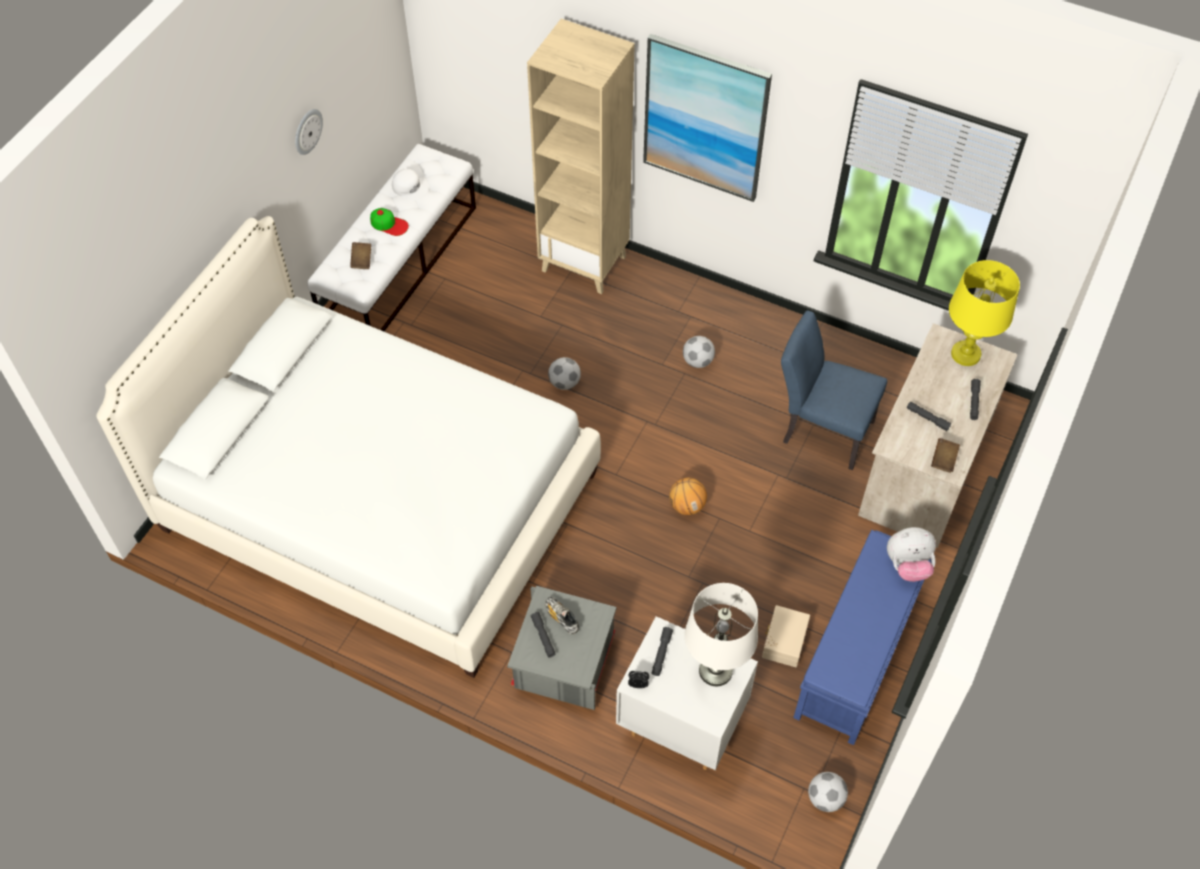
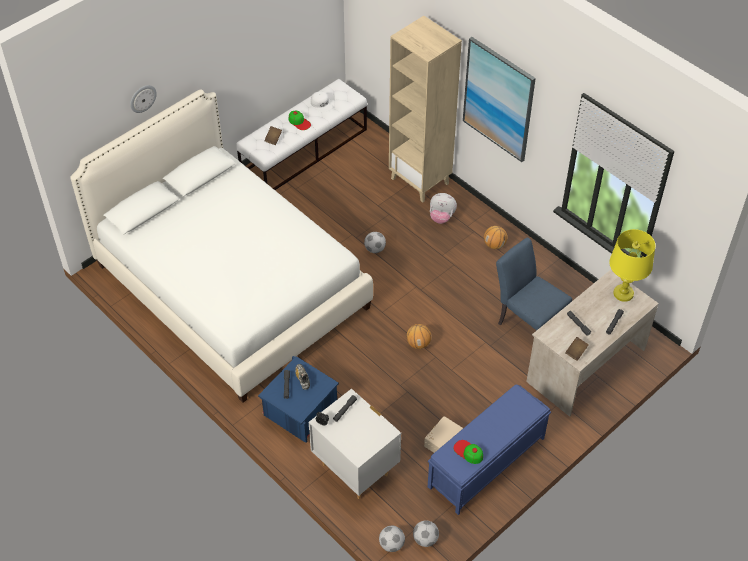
camera: 20 degrees right, 5 degrees down
wall clock [295,109,323,155] -> wall clock moved to [130,85,157,113]
grey storage box [507,586,617,710] -> blue storage box [258,356,339,443]
football [683,336,715,368] -> football moved to [379,526,405,552]
white table lamp [685,583,758,686] -> none
plush toy [887,527,936,582] -> plush toy moved to [430,193,457,224]
none -> cap [454,440,483,464]
none -> basketball [484,226,507,249]

